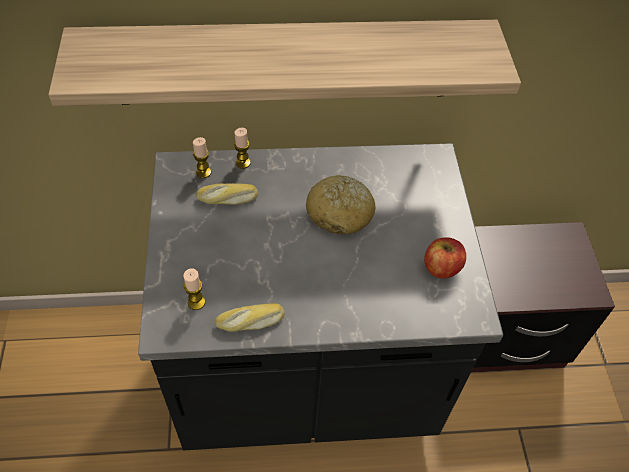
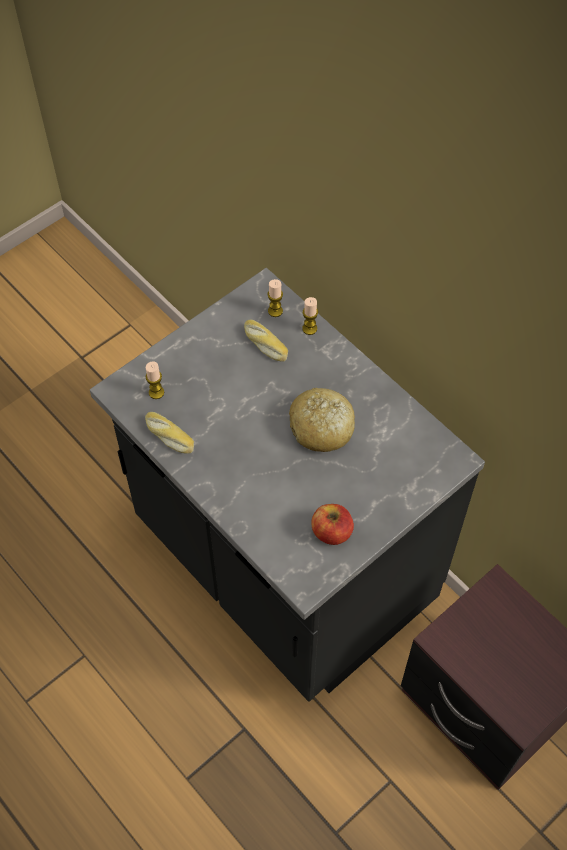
camera: 55 degrees right, 5 degrees up
shelf [48,20,521,106] -> none

